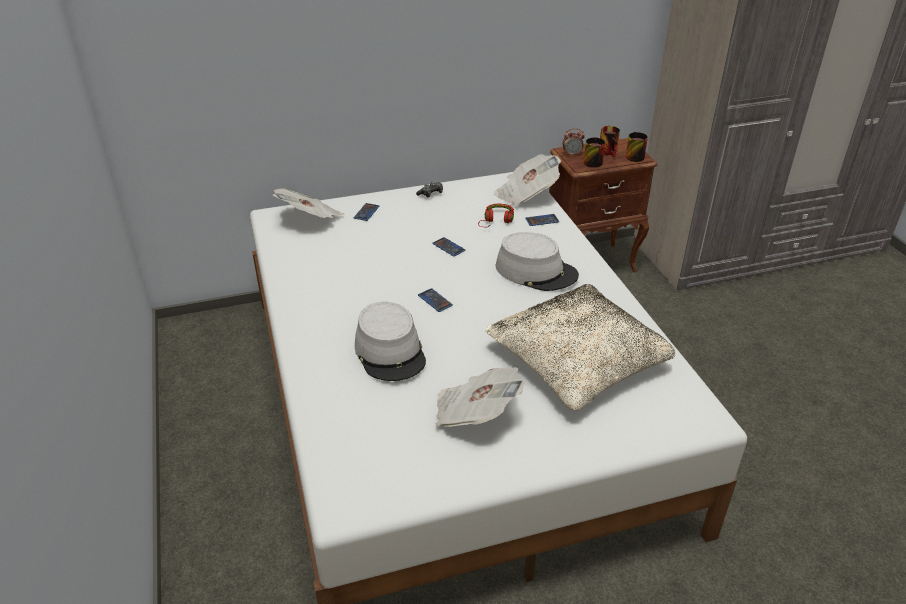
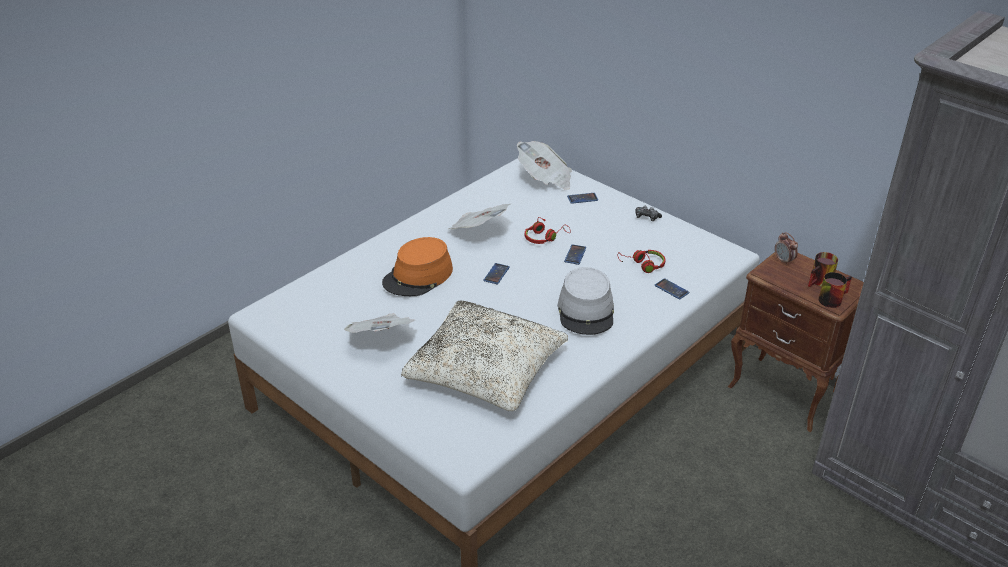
camera: 60 degrees right, 0 degrees up
grey hat [355,302,426,381] -> orange hat [382,237,453,296]
newspaper [494,154,561,205] -> newspaper moved to [448,204,510,230]
mug [584,137,605,168] -> none
none -> red headphones [525,217,571,244]

